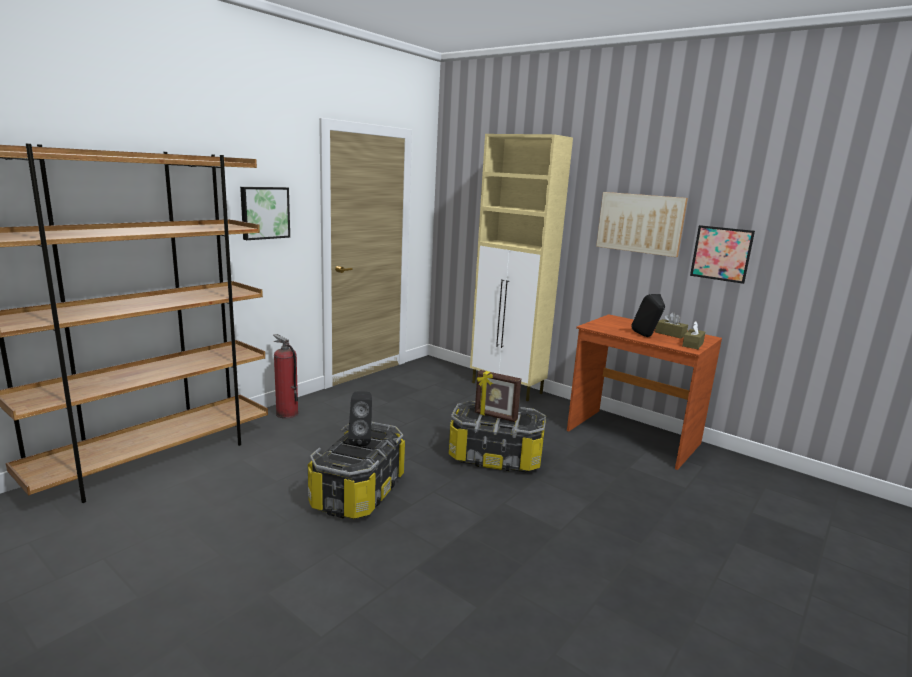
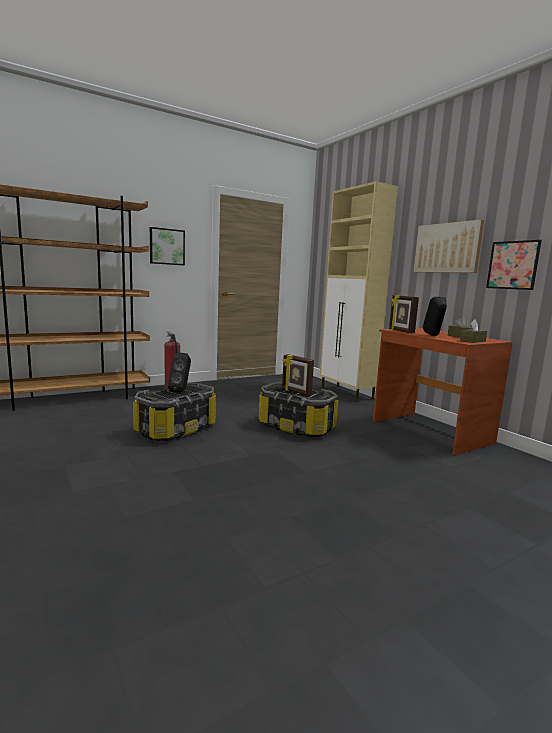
camera: 20 degrees right, 5 degrees down
none -> picture frame [389,294,419,333]

